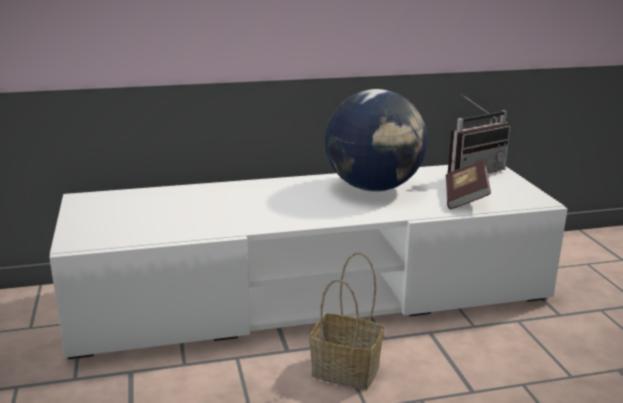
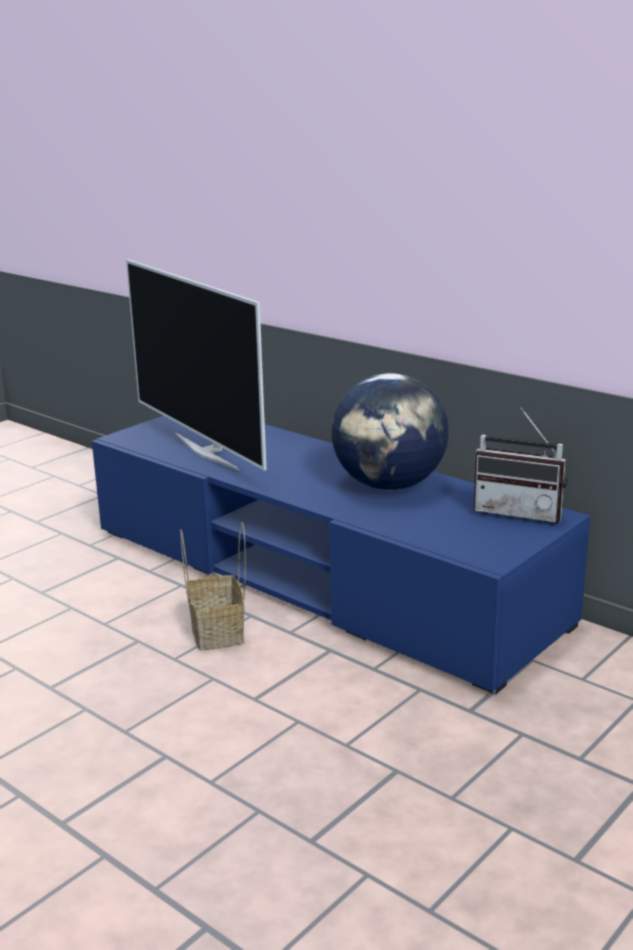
camera: 55 degrees right, 0 degrees up
white tv stand [50,165,567,359] -> blue tv stand [92,416,590,695]
book [445,160,491,209] -> none
none -> television [126,259,267,471]

